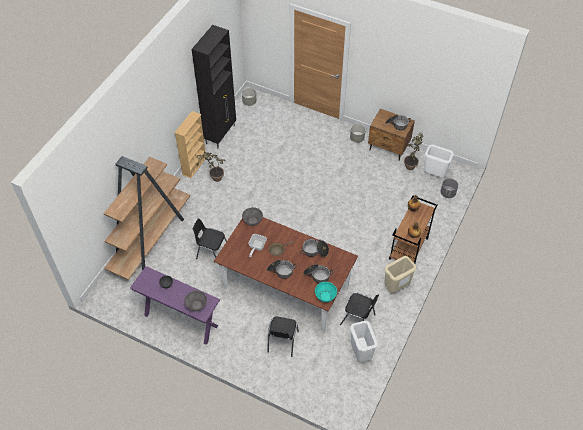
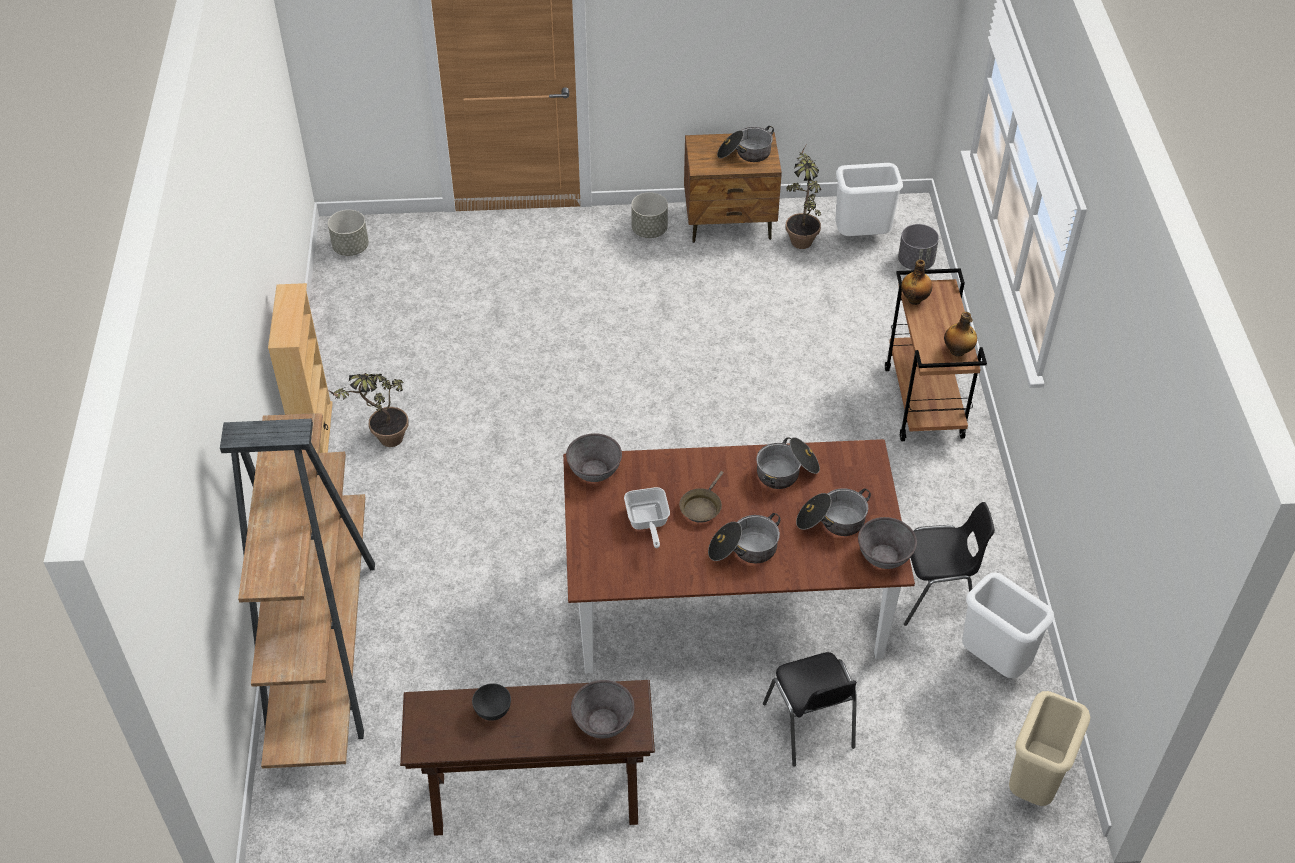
camera: 30 degrees left, 5 degrees down
purple console table [130,266,220,345] -> brown console table [400,680,655,836]
black cabinet [192,25,236,148] -> none
black chair [193,218,227,266] -> none
turquoise bowl [315,282,337,302] -> grey bowl [858,517,917,569]
beige trash can [385,256,416,293] -> beige trash can moved to [1009,691,1090,806]

